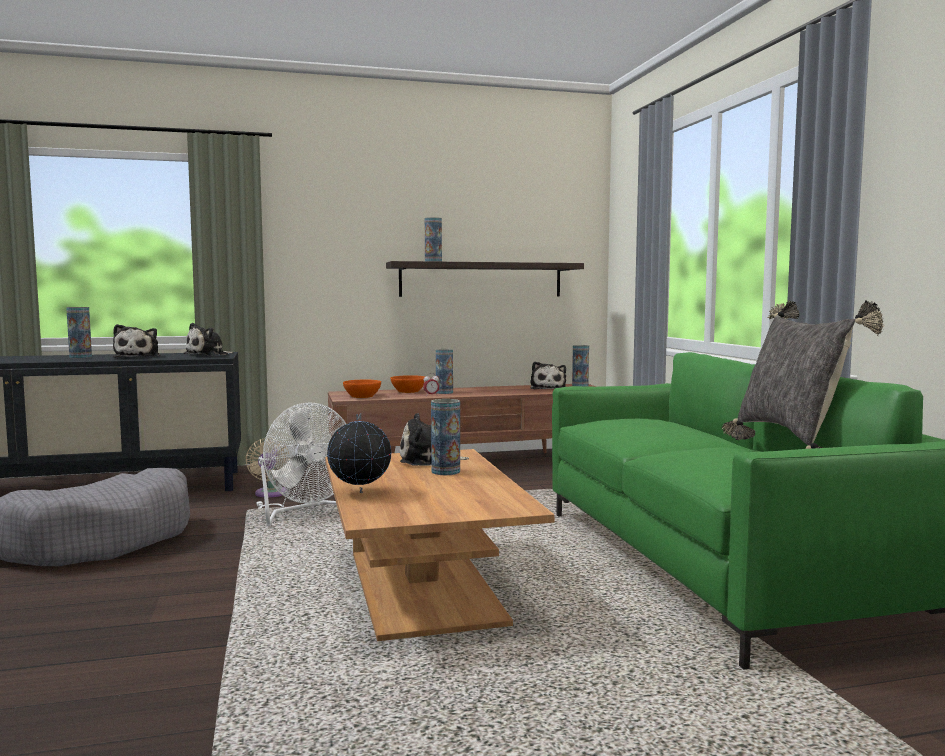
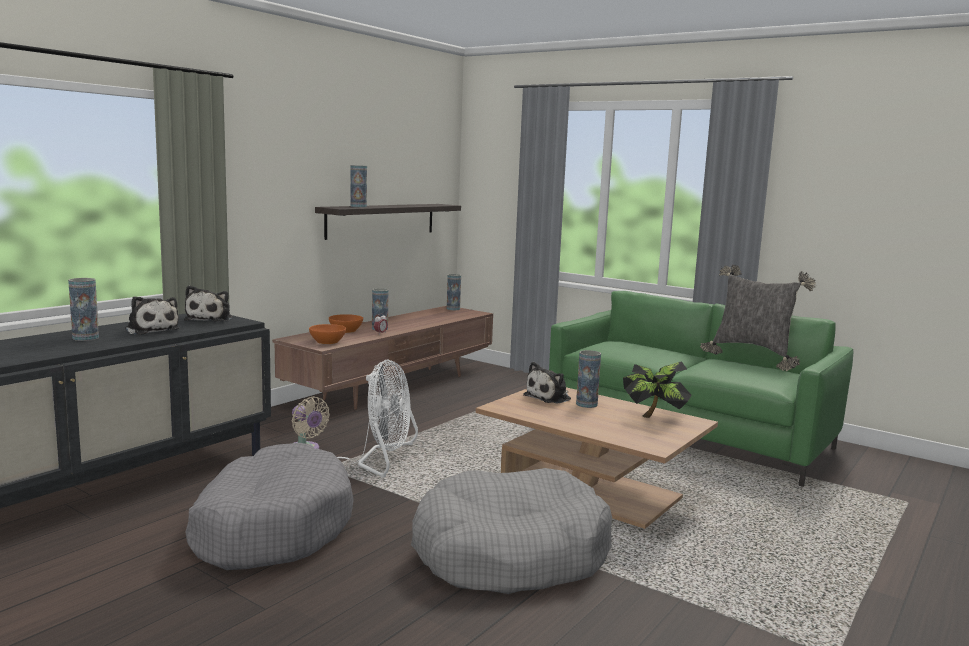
camera: 40 degrees left, 5 degrees up
globe [327,414,392,493] -> none
plush toy [530,362,566,389] -> none
none -> grey dog bed [411,468,612,594]
none -> potted plant [623,361,692,418]

